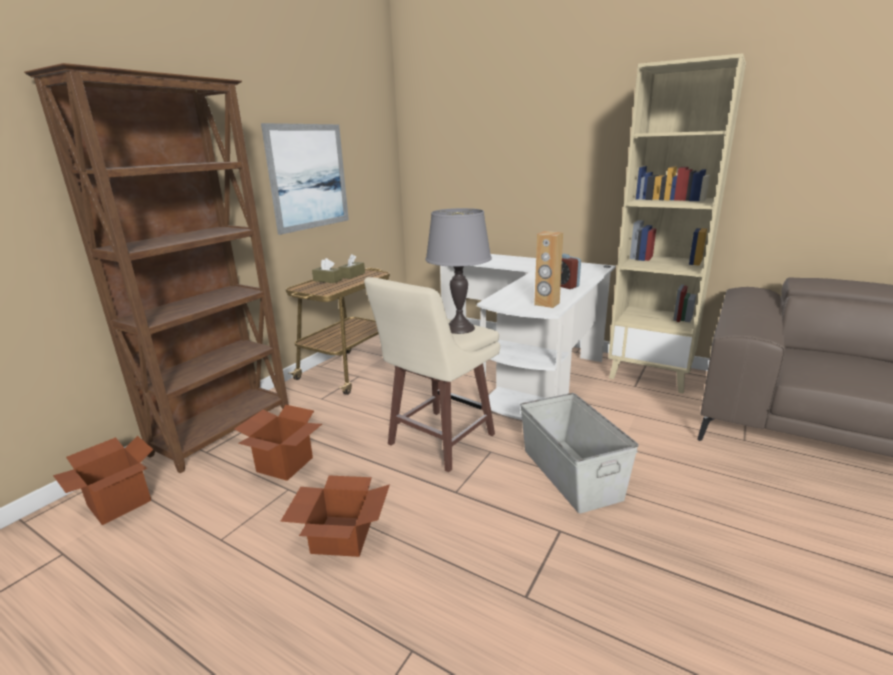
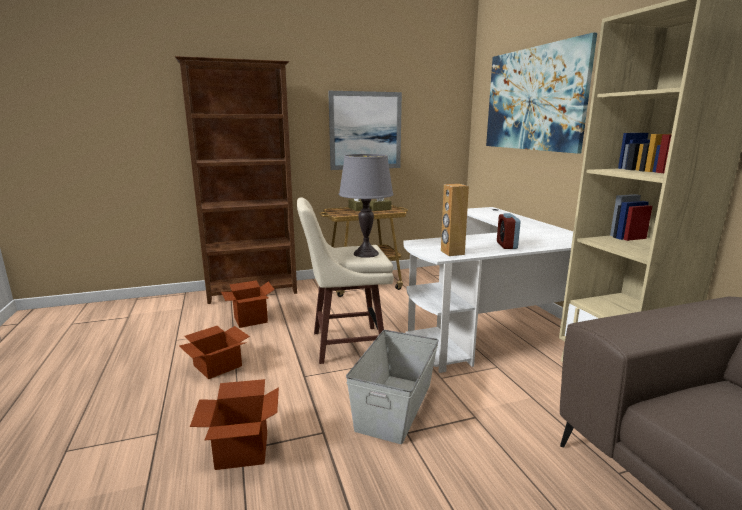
camera: 40 degrees right, 5 degrees down
cardboard box [53,436,154,525] -> cardboard box moved to [190,379,279,470]
none -> picture [486,32,597,154]

